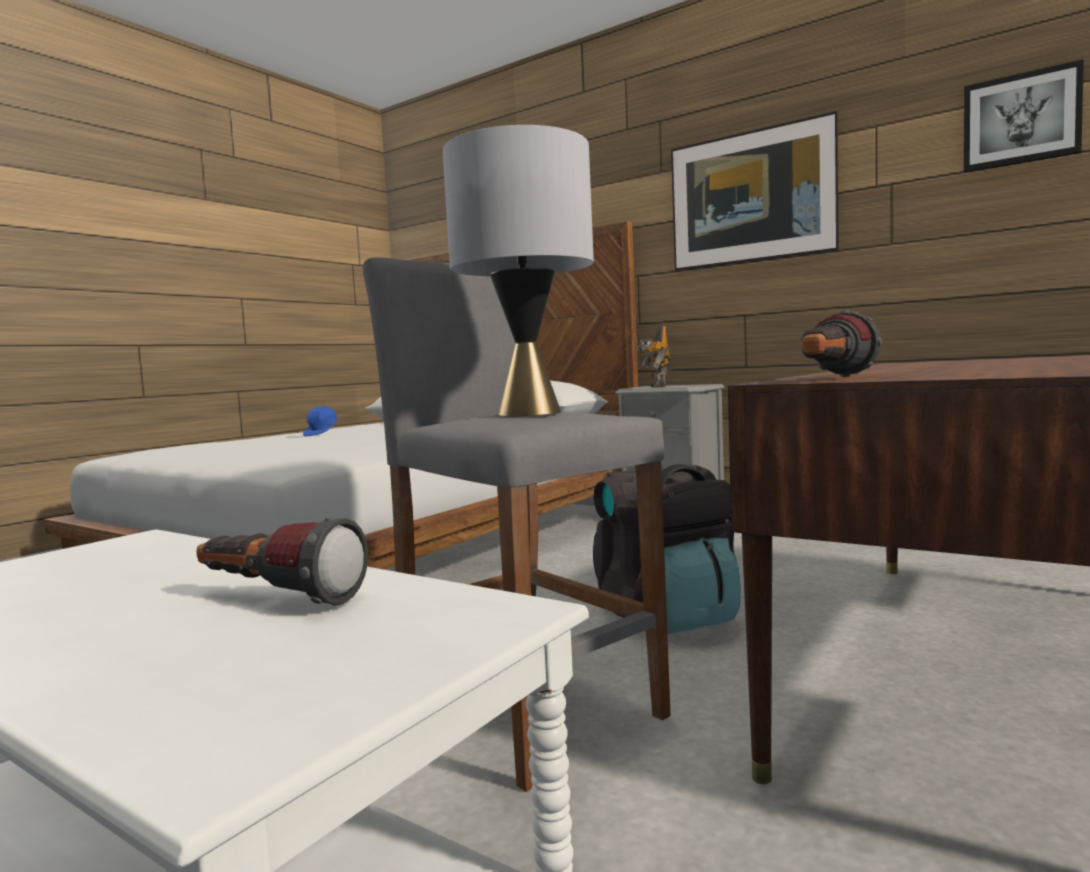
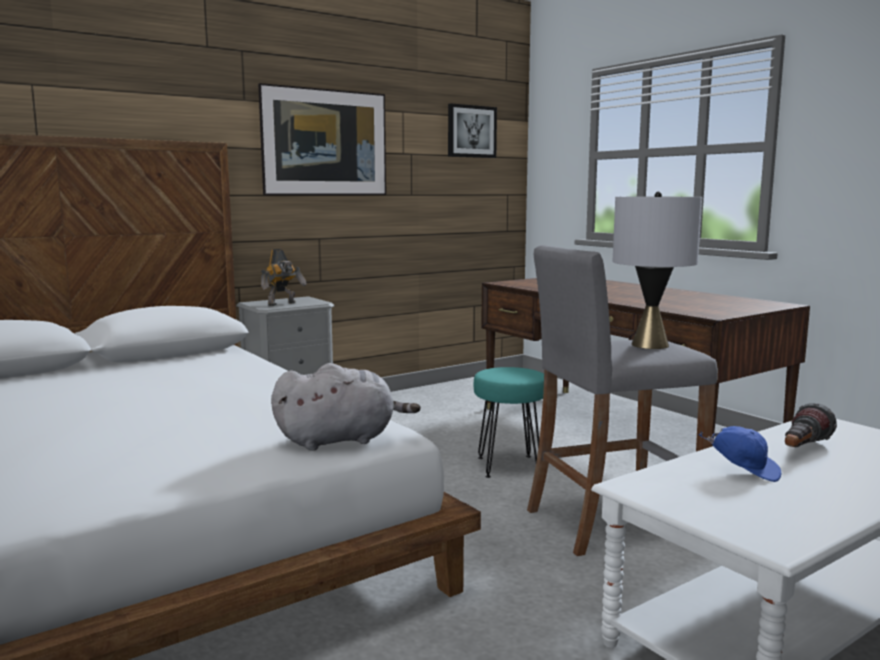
camera: 70 degrees left, 5 degrees up
blue cap [303,406,337,436] -> blue cap moved to [698,426,781,482]
black backpack [593,464,741,634] -> turquoise stool [474,367,544,478]
toy robot [636,325,671,388] -> toy robot turned 60 degrees counterclockwise [261,249,307,306]
flashlight [801,310,882,377] -> none
none -> grey plush toy [271,363,421,451]

